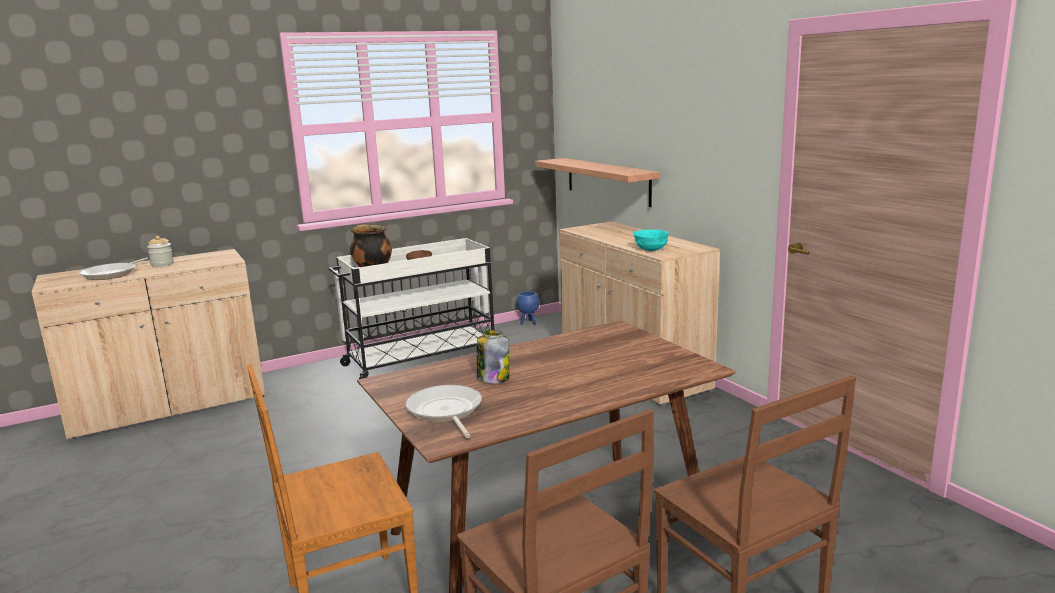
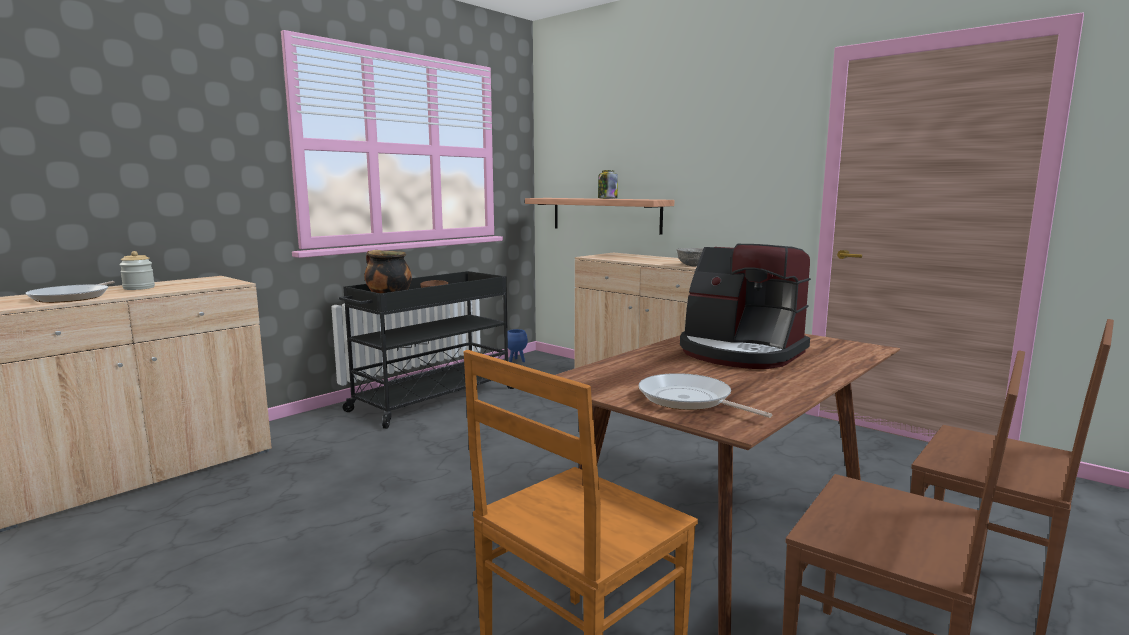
camera: 20 degrees left, 5 degrees down
white cart [329,238,494,385] -> black cart [339,271,514,429]
jar [477,330,509,384] -> jar moved to [598,170,618,199]
turquoise bowl [633,229,669,251] -> grey bowl [677,248,703,266]
none -> coffee machine [680,244,811,369]

